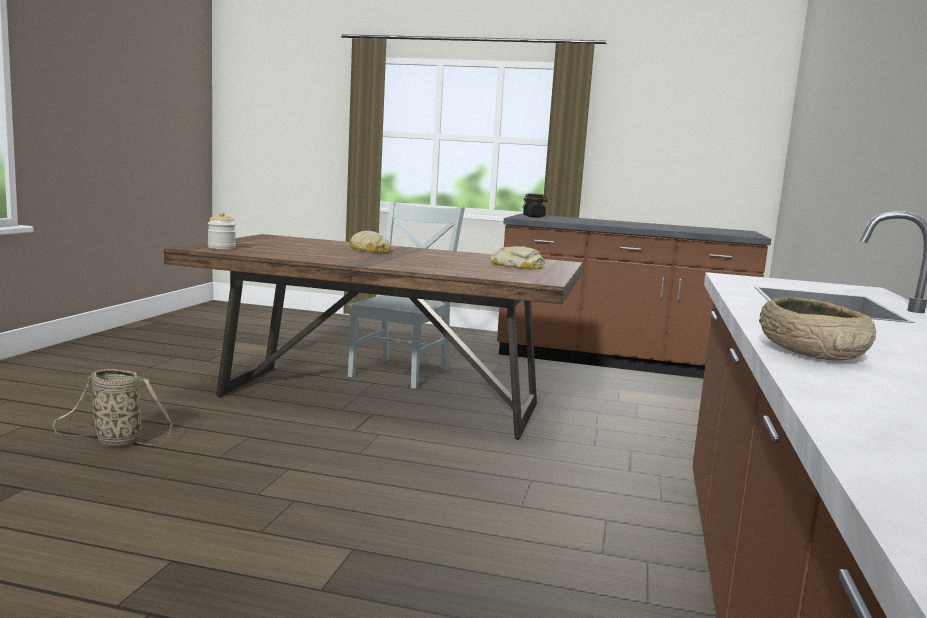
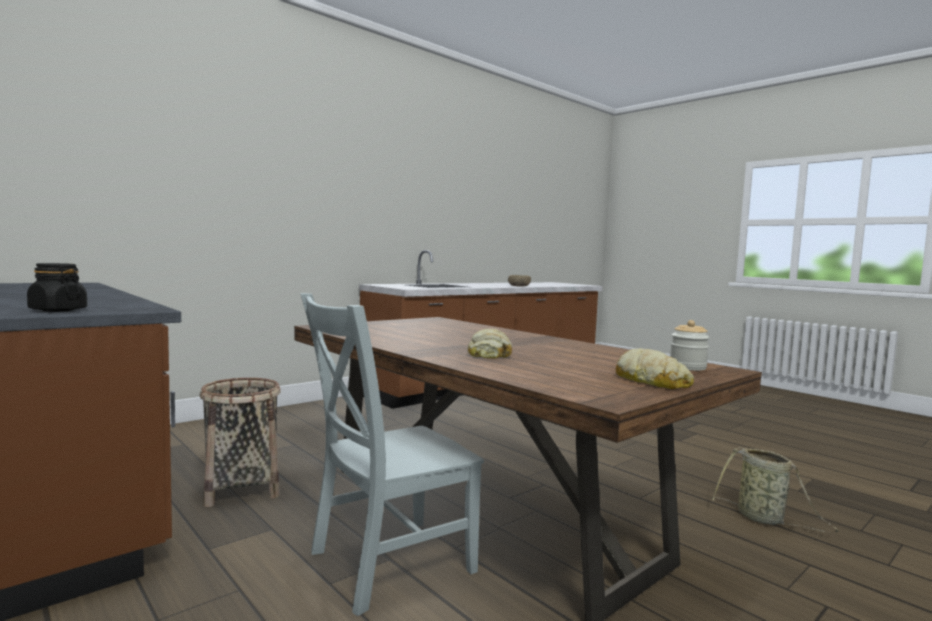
camera: 145 degrees left, 5 degrees down
bread [491,246,544,270] -> bread moved to [616,348,694,389]
none -> basket [200,378,281,507]

